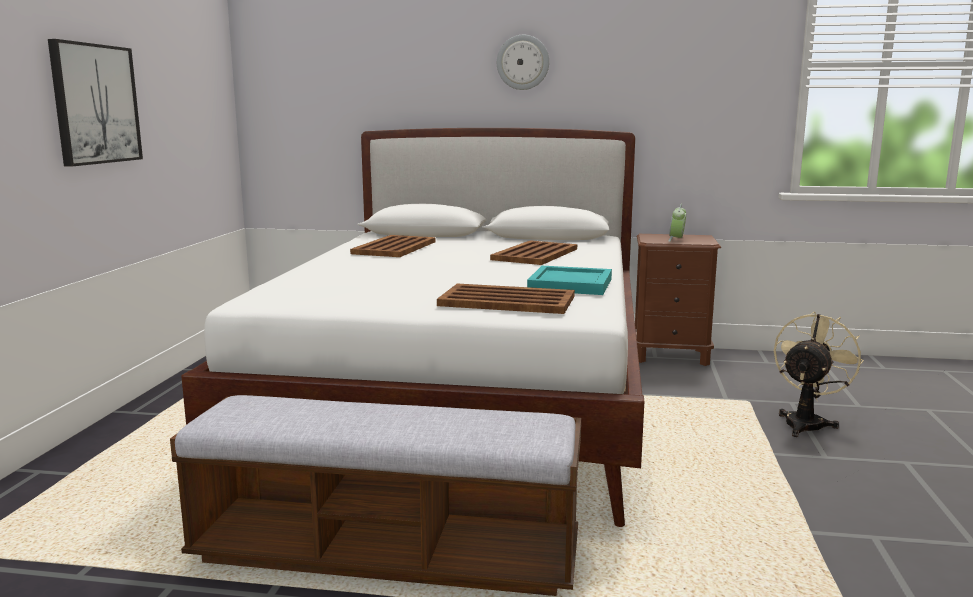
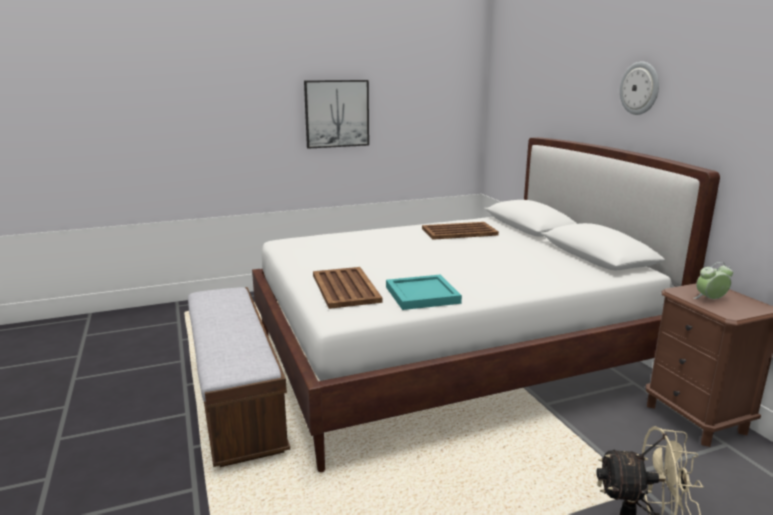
camera: 60 degrees right, 5 degrees up
brown tray [490,240,577,265] -> none

